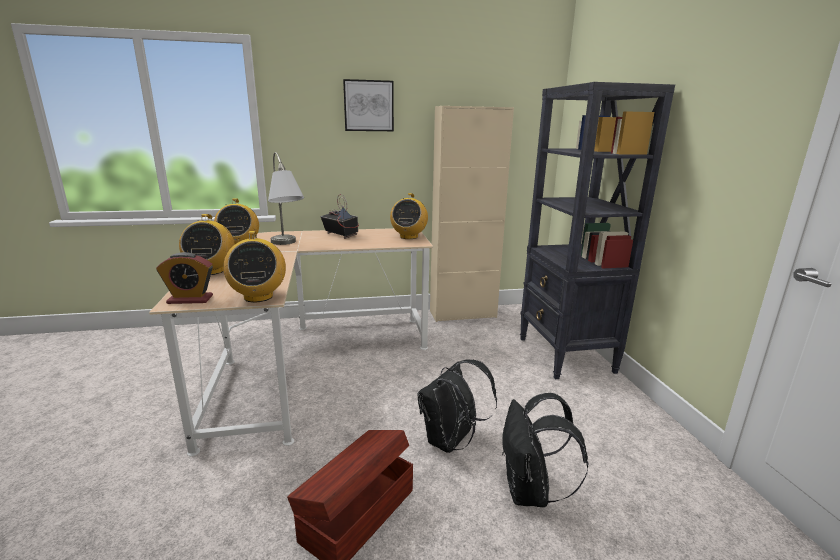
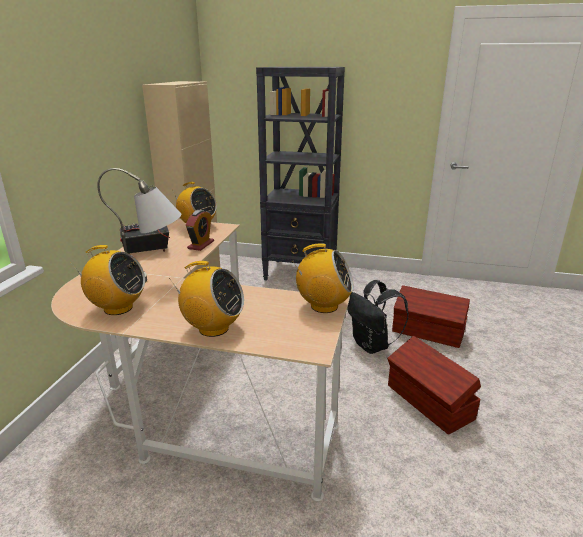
camera: 65 degrees left, 5 degrees up
alarm clock [156,252,213,304] -> alarm clock moved to [186,210,214,251]
picture [343,79,394,131] -> none
black backpack [502,393,588,507] -> brown storage box [392,285,470,348]

